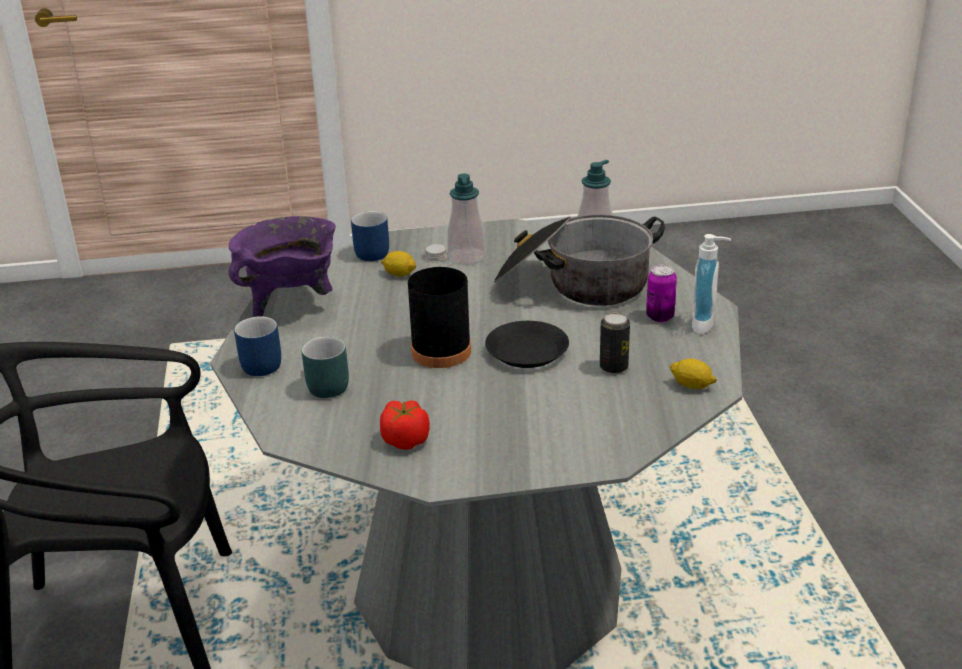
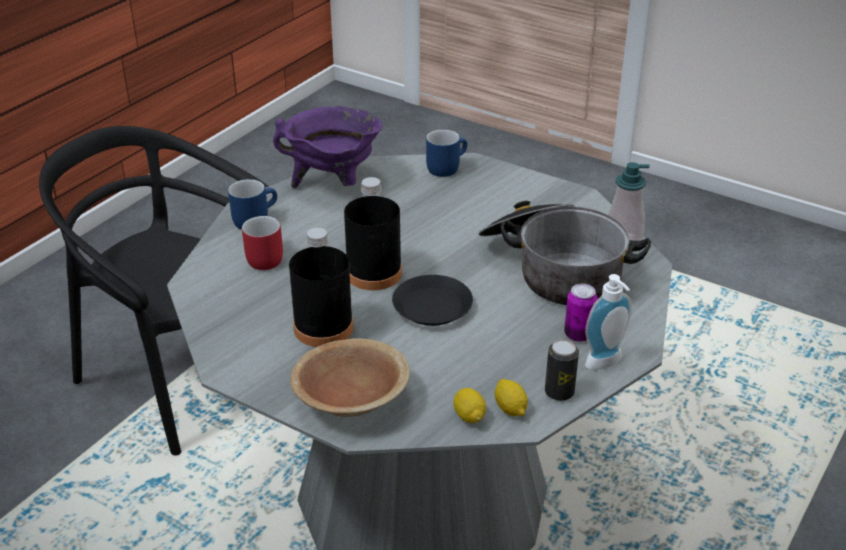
camera: 40 degrees right, 5 degrees up
turquoise mug [301,336,349,398] -> red mug [242,216,283,270]
tomato [380,400,430,450] -> none
lemon [381,251,416,277] -> lemon moved to [453,388,486,423]
soap dispenser [447,174,486,265] -> none
can [600,313,630,374] -> can moved to [545,340,579,401]
none -> black bottle [289,228,353,347]
none -> brown bowl [290,338,410,417]

